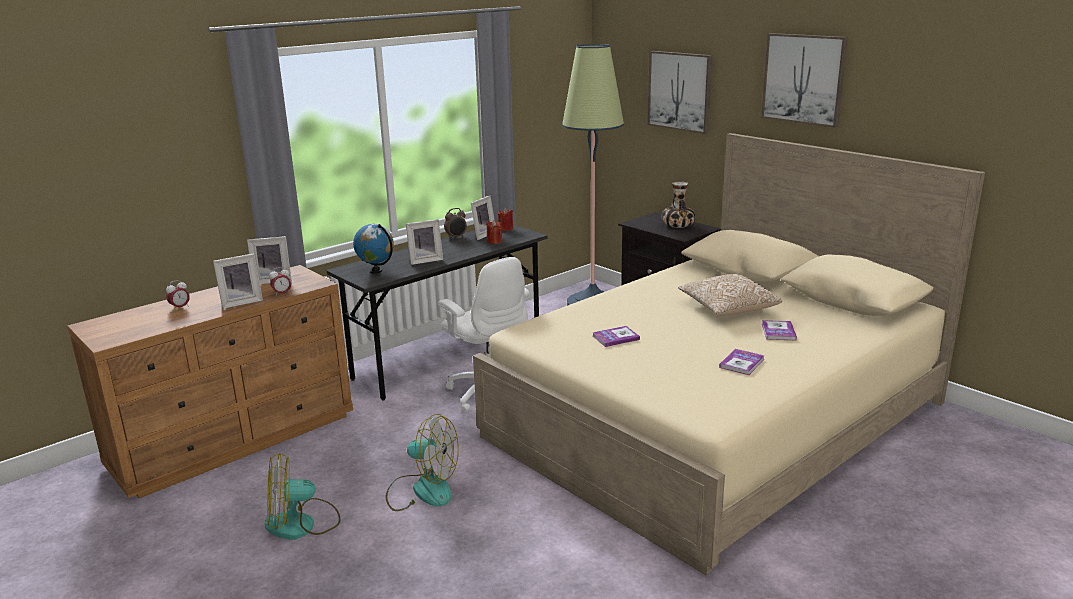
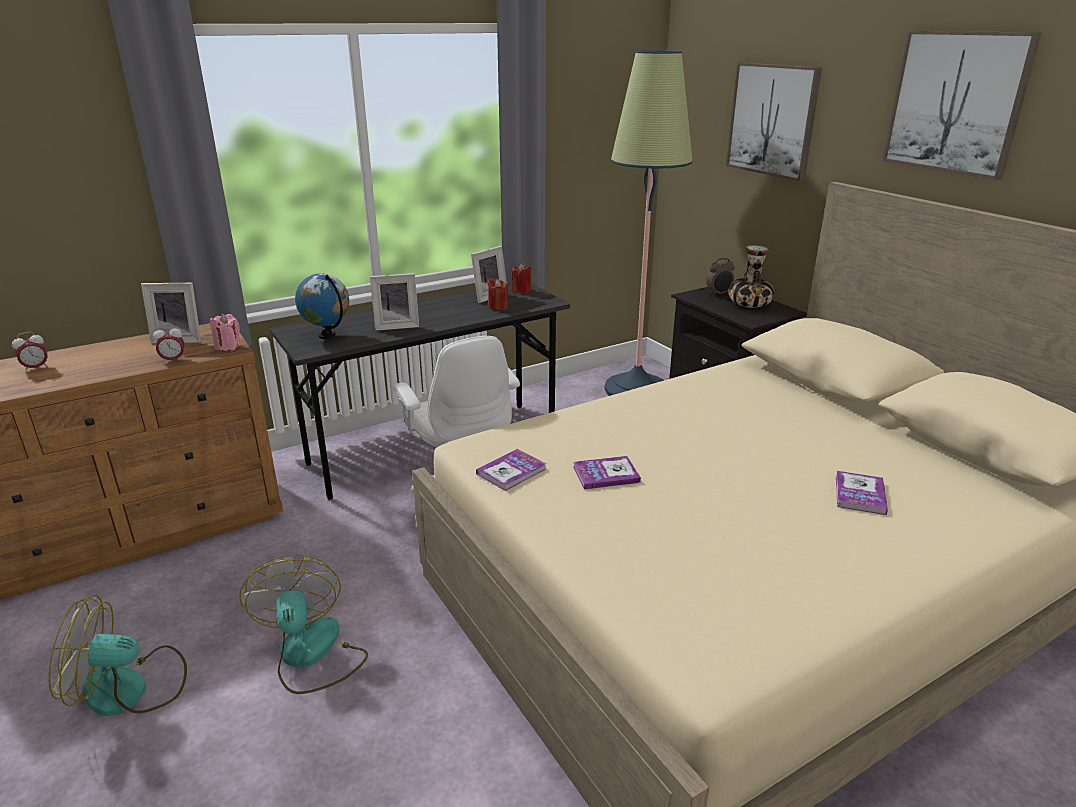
camera: 10 degrees right, 5 degrees up
picture frame [213,253,263,309] -> none
fan [386,414,459,511] -> fan turned 135 degrees counterclockwise [239,555,368,694]
alarm clock [444,208,467,239] -> alarm clock moved to [706,258,735,296]
pillow [678,274,782,315] -> none
book [719,349,765,375] -> book moved to [476,449,546,491]
none -> pink candle [210,313,241,351]

